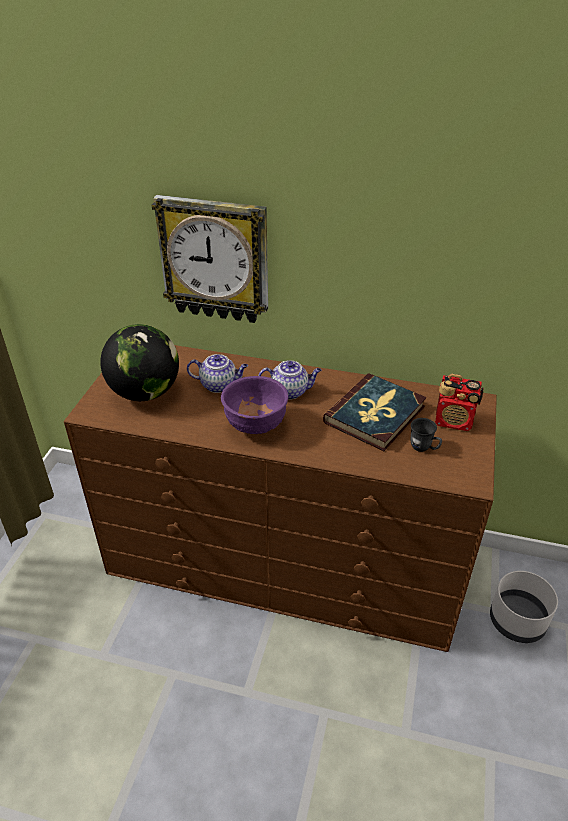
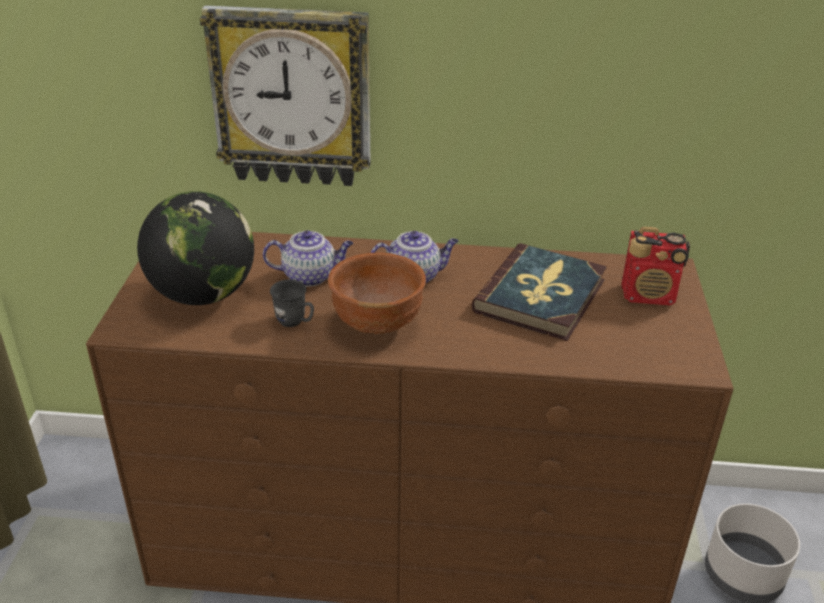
camera: 10 degrees left, 5 degrees down
purple bowl [221,376,288,434] -> brown bowl [328,252,426,334]
grey mug [411,418,442,452] -> grey mug moved to [270,279,314,327]

